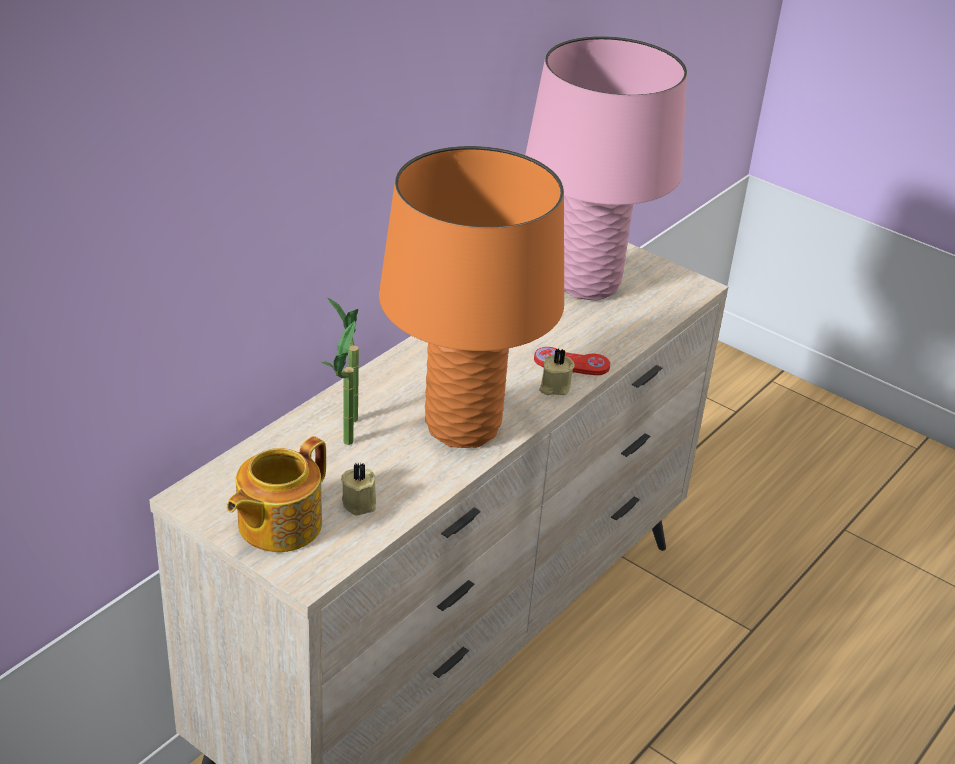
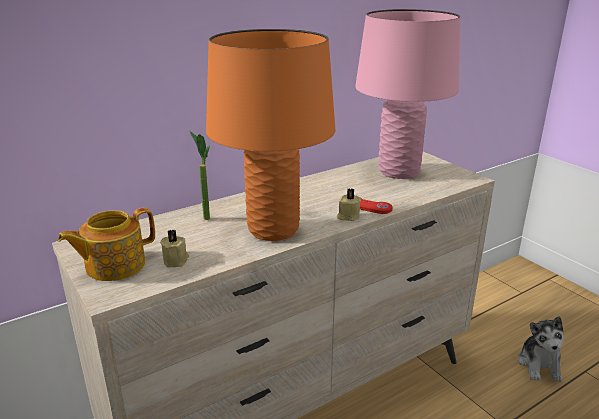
camera: 20 degrees right, 10 degrees down
potted plant [321,321,355,445] -> none
none -> plush toy [518,316,564,382]

